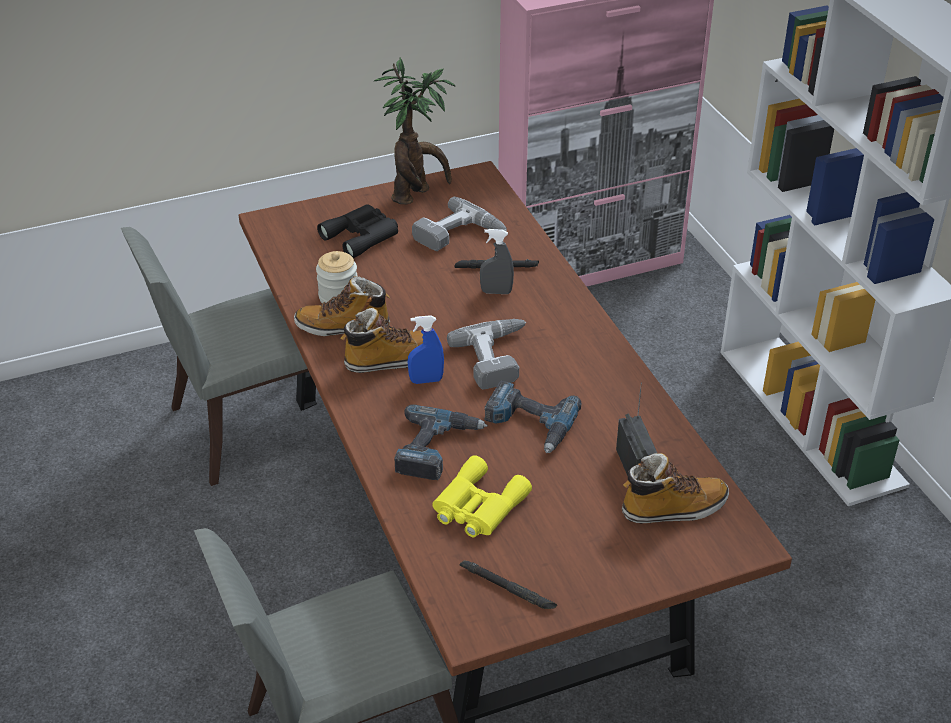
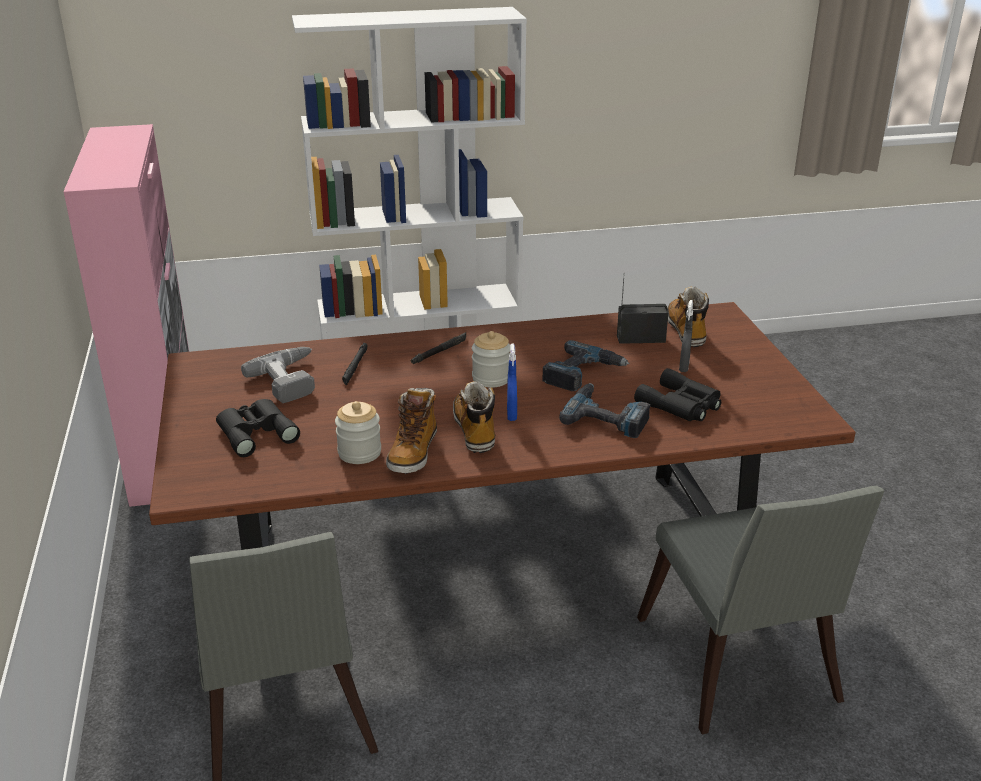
camera: 80 degrees left, 10 degrees down
potted plant [374,58,455,204] -> none
yellow binoculars [432,455,532,537] -> black binoculars [634,368,721,421]
power drill [447,319,526,390] -> jar [472,331,510,388]
black flashlight [460,560,557,609] -> black flashlight moved to [411,332,466,364]
grey spray bottle [480,229,514,294] -> grey spray bottle moved to [679,300,693,372]

